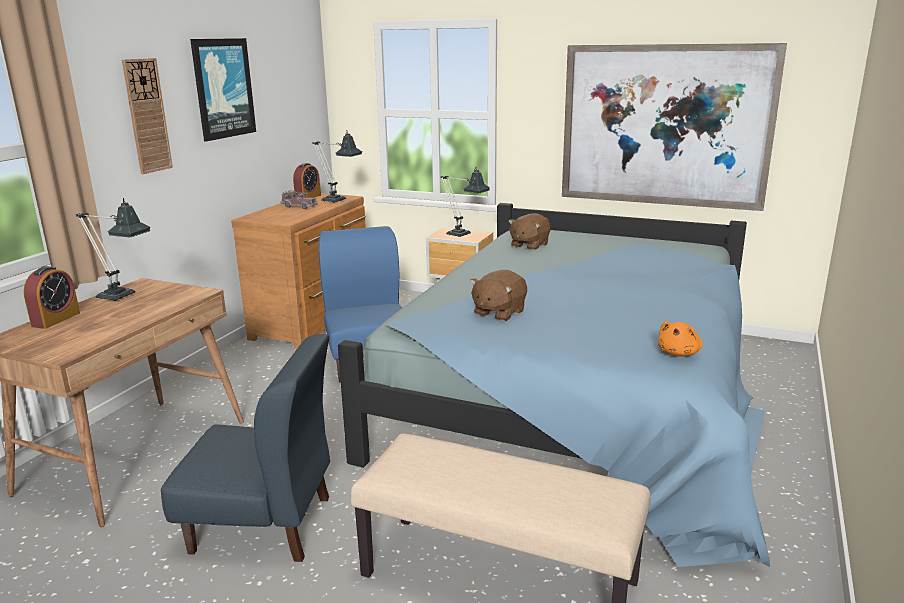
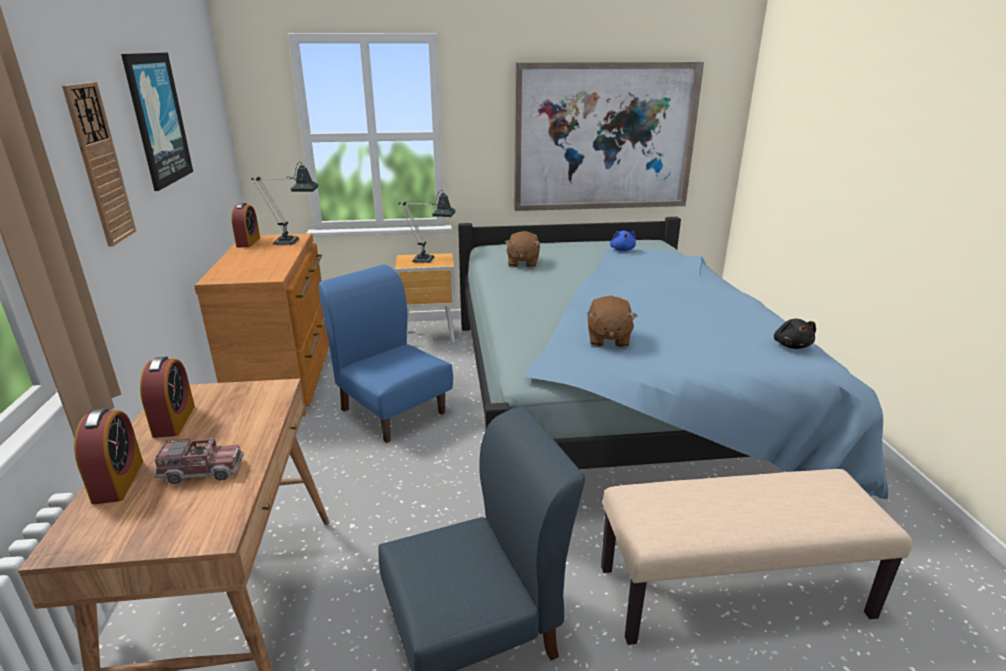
camera: 30 degrees left, 5 degrees up
table lamp [76,198,150,301] -> alarm clock [140,357,195,438]
toy truck [280,191,318,209] -> toy truck moved to [154,437,244,484]
orange plush toy [658,321,703,357] -> black plush toy [774,319,816,349]
none -> blue plush toy [610,231,636,251]

